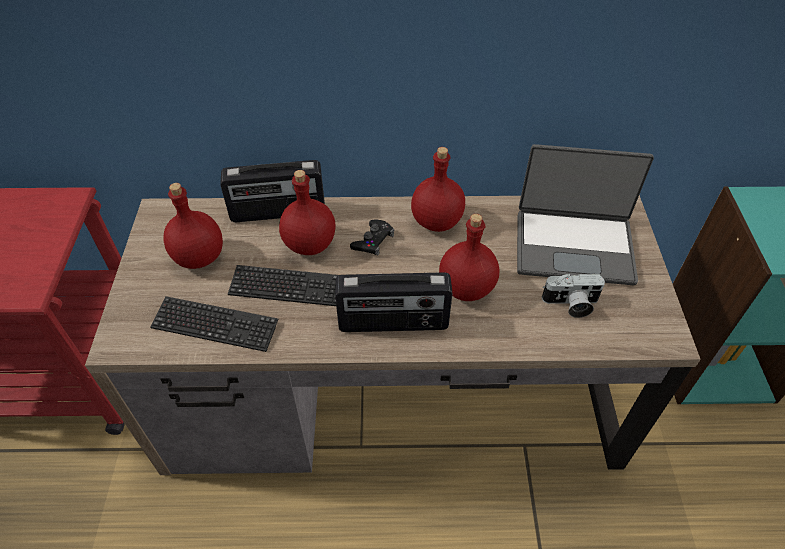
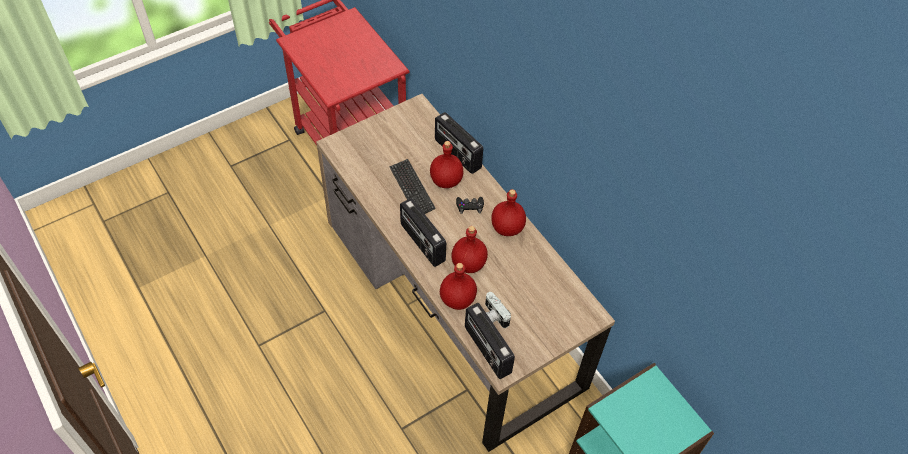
camera: 55 degrees right, 5 degrees up
keyboard [150,296,278,352] -> none
red bottle [164,183,223,269] -> red bottle moved to [440,263,477,310]
laptop [517,144,654,285] -> none
none -> radio [465,303,515,379]

